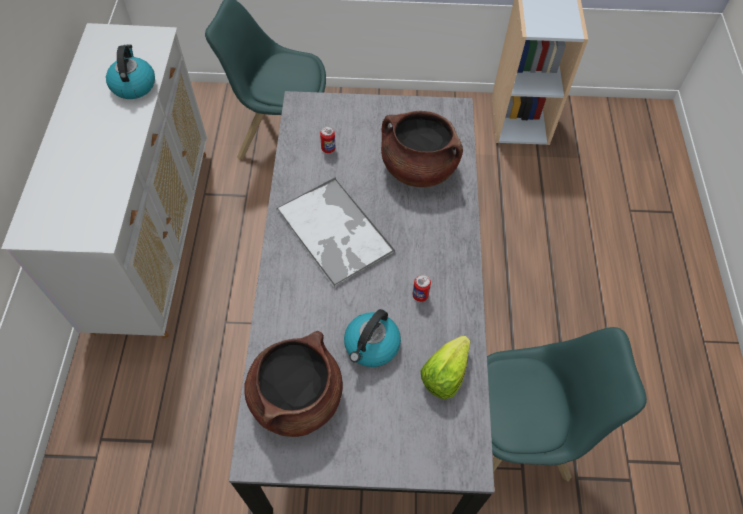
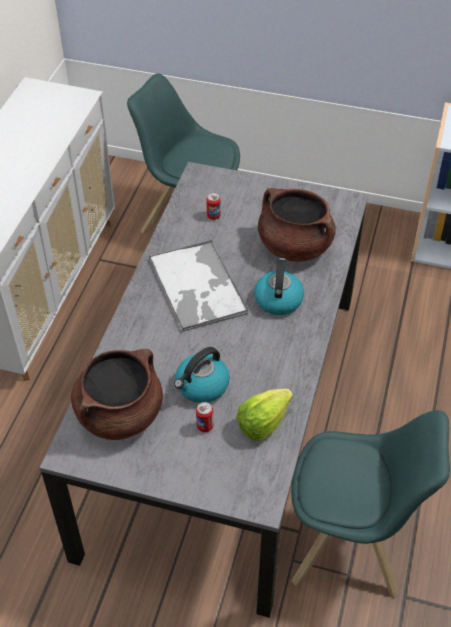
camera: 15 degrees right, 10 degrees down
kettle [106,44,155,99] -> kettle moved to [254,258,304,315]
can [412,274,431,302] -> can moved to [196,402,214,432]

